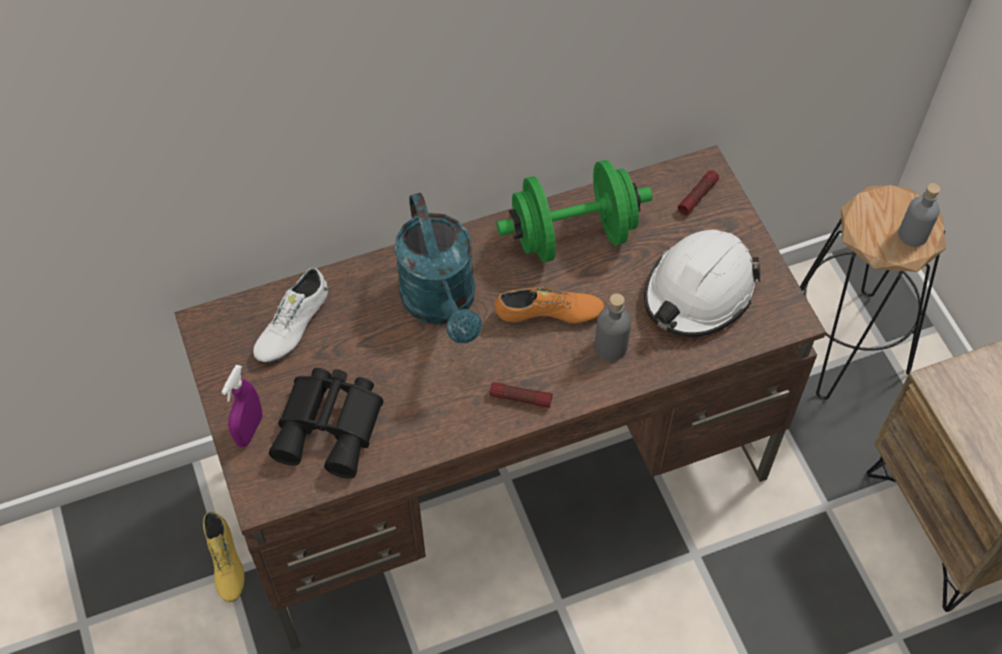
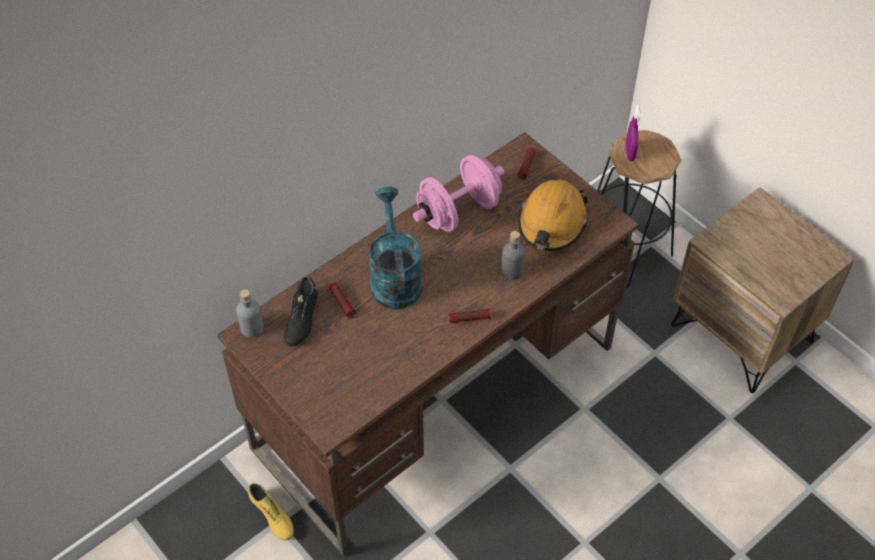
camera: 20 degrees left, 5 degrees down
purple spray bottle [221,365,262,447] -> purple spray bottle moved to [625,104,641,161]
white shoe [253,268,328,363] -> black shoe [284,276,318,346]
black binoculars [269,368,383,478] -> none
turquoise watering can [395,193,482,344] -> turquoise watering can turned 150 degrees counterclockwise [369,187,422,309]
orange shoe [495,286,604,324] -> none
green dumbbell [497,160,652,262] -> pink dumbbell [413,155,504,232]
white hard hat [644,229,760,337] -> orange hard hat [518,179,589,251]
grey bottle [898,183,940,247] -> grey bottle moved to [236,289,263,338]
none -> flashlight [329,283,356,317]

